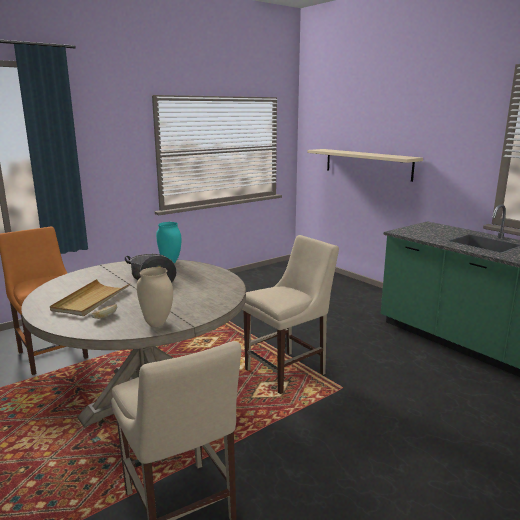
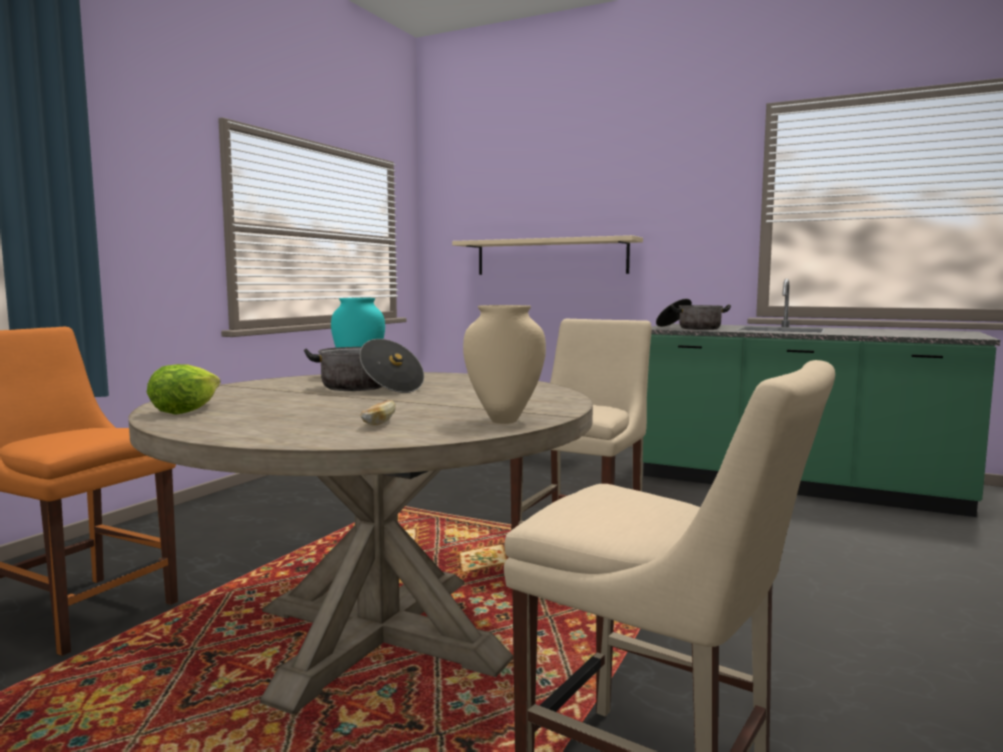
camera: 25 degrees left, 10 degrees down
beige tray [50,279,130,316] -> none
none -> lettuce [147,364,221,415]
none -> cooking pot [656,299,731,330]

